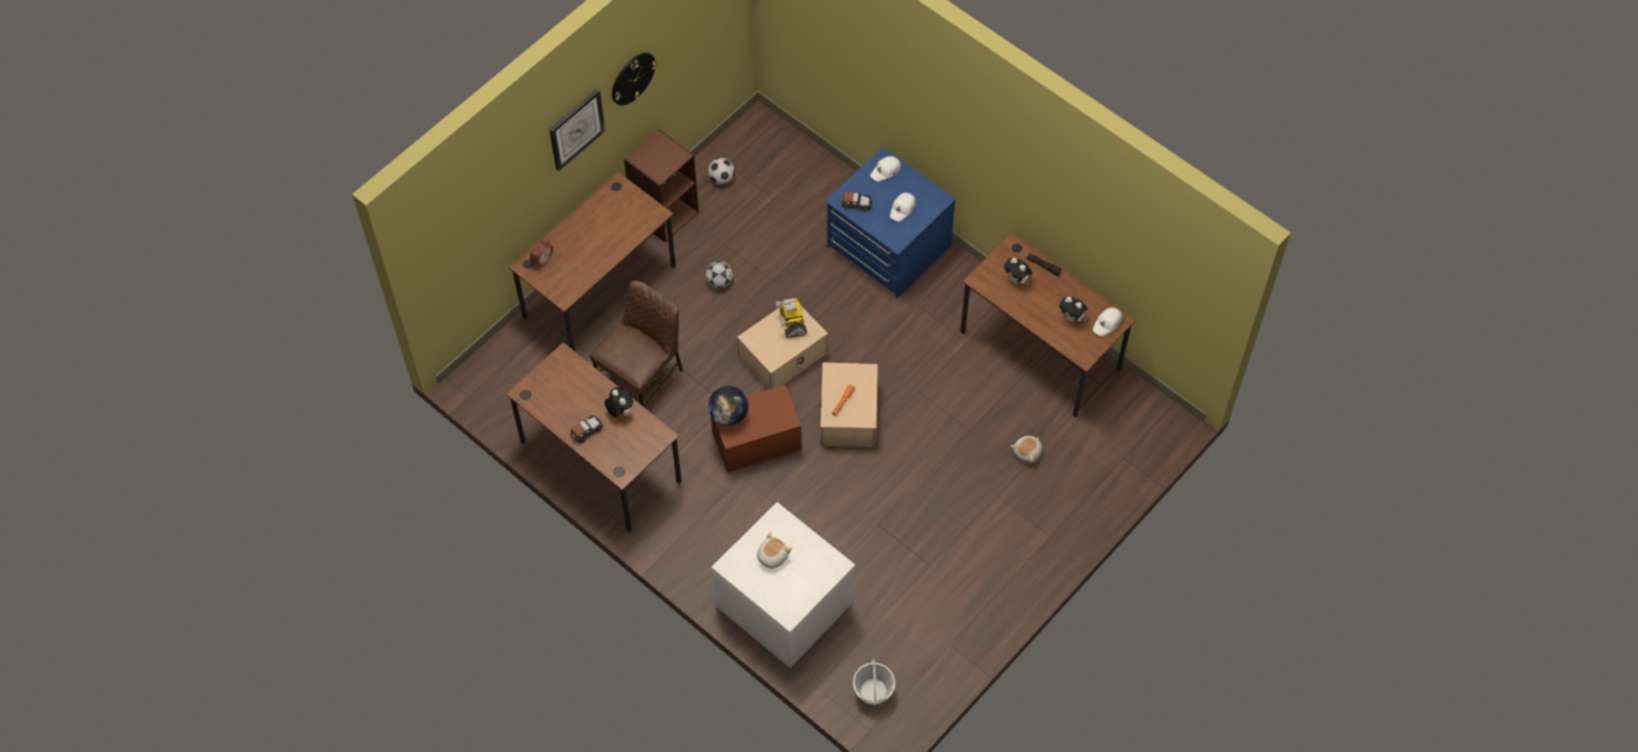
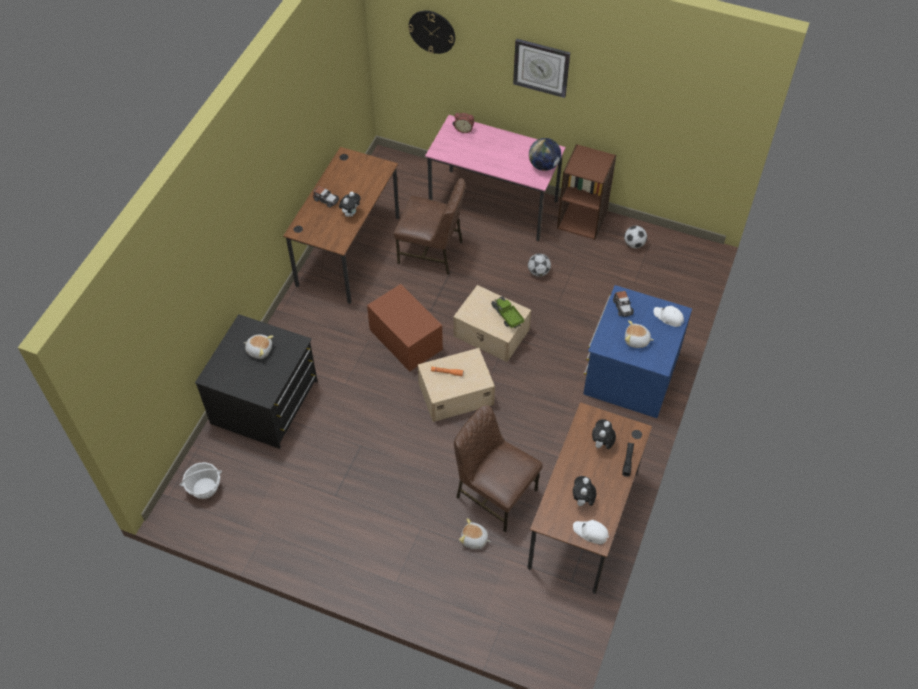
camera: 70 degrees right, 5 degrees down
brown desk [509,172,676,352] -> pink desk [425,115,566,241]
wall clock [612,53,657,106] -> wall clock moved to [408,10,455,54]
globe [708,386,748,426] -> globe moved to [529,138,561,171]
white dresser [712,502,855,668] -> black dresser [195,314,318,449]
toy robot [776,298,807,338] -> toy truck [491,296,524,329]
white cap [890,193,916,222] -> plush toy [625,320,654,348]
none -> brown chair [454,405,543,532]

